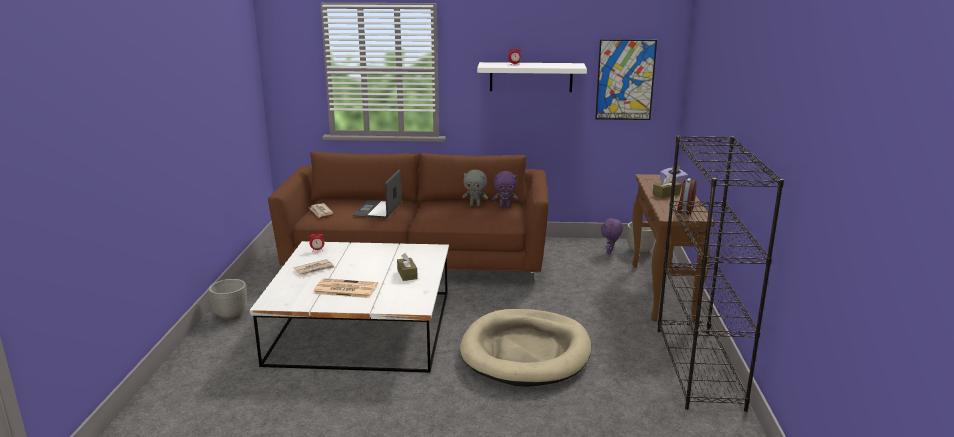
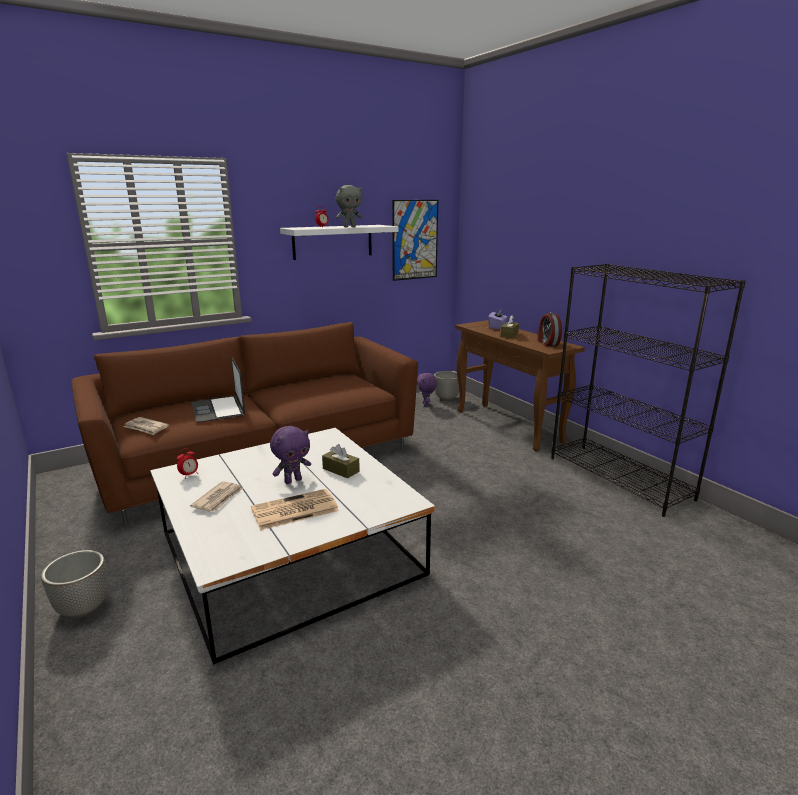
camera: 35 degrees left, 0 degrees up
beige dog bed [460,309,591,387] -> none
grey plush toy [462,169,488,206] -> grey plush toy moved to [336,185,363,227]
purple plush toy [492,171,518,208] -> purple plush toy moved to [270,426,311,484]

